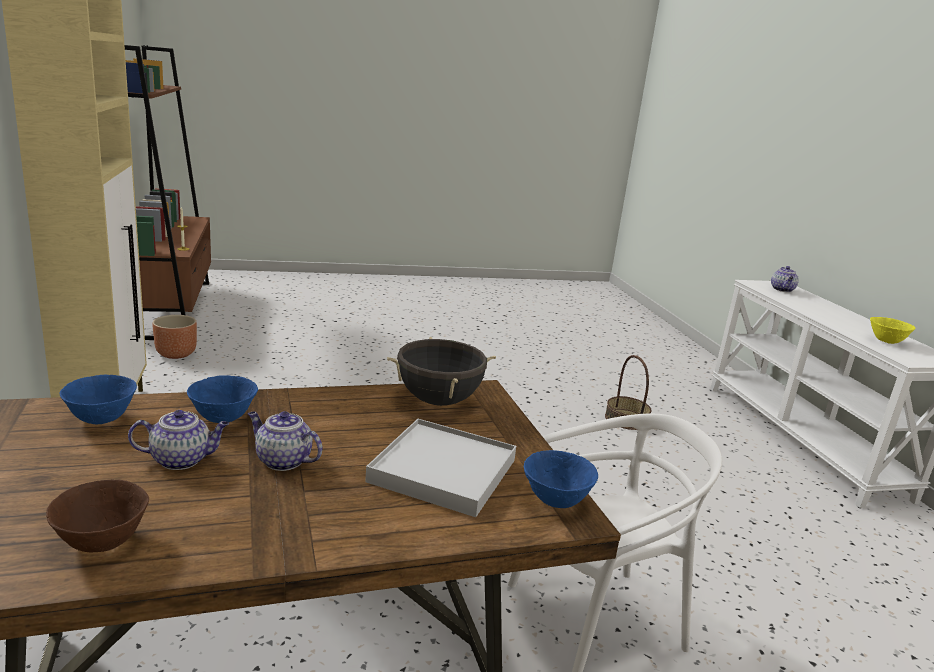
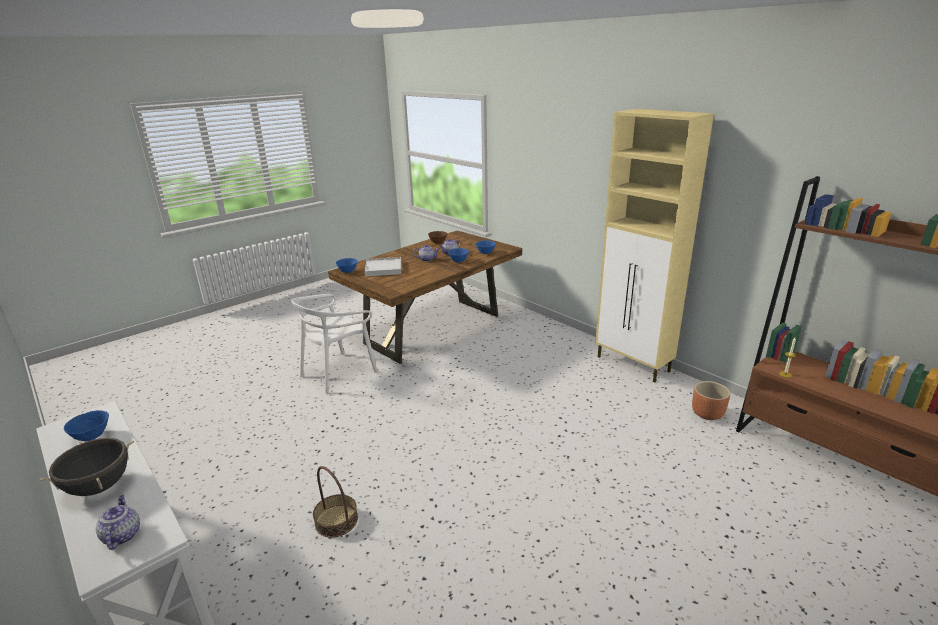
camera: 155 degrees right, 5 degrees up
black cooking pot [387,337,496,406] -> black cooking pot moved to [39,438,134,496]
yellow bowl [870,317,916,344] -> blue bowl [64,410,109,441]

